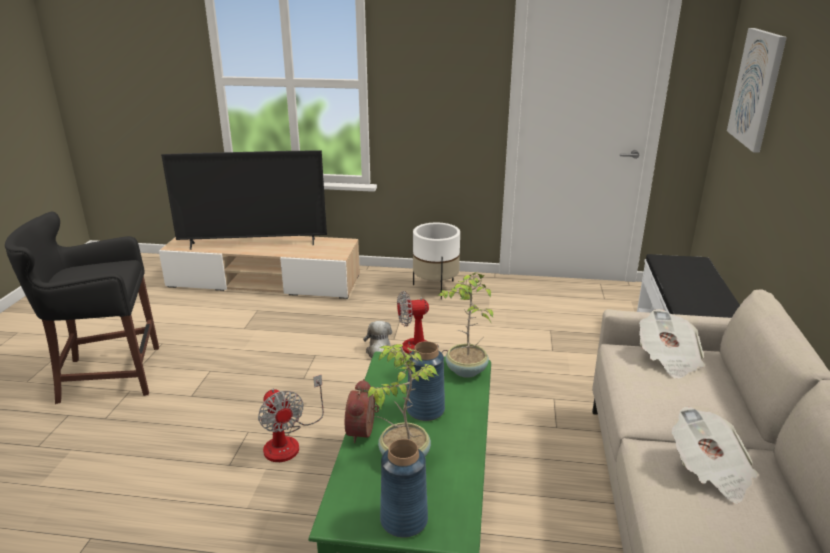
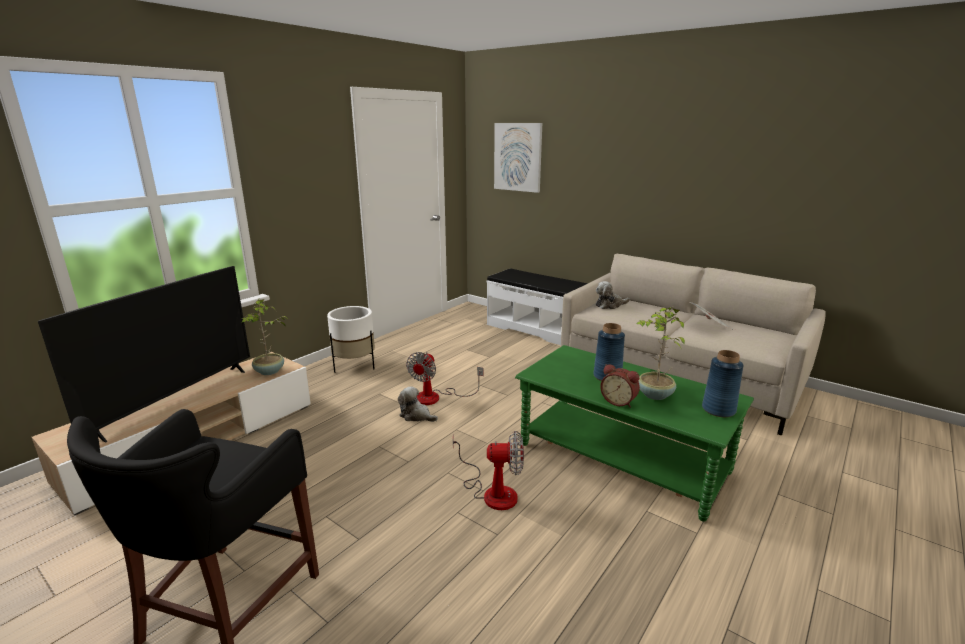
camera: 60 degrees left, 5 degrees down
potted plant [438,272,493,378] -> potted plant moved to [242,298,289,375]
newspaper [639,309,705,379] -> plush toy [596,281,630,309]

